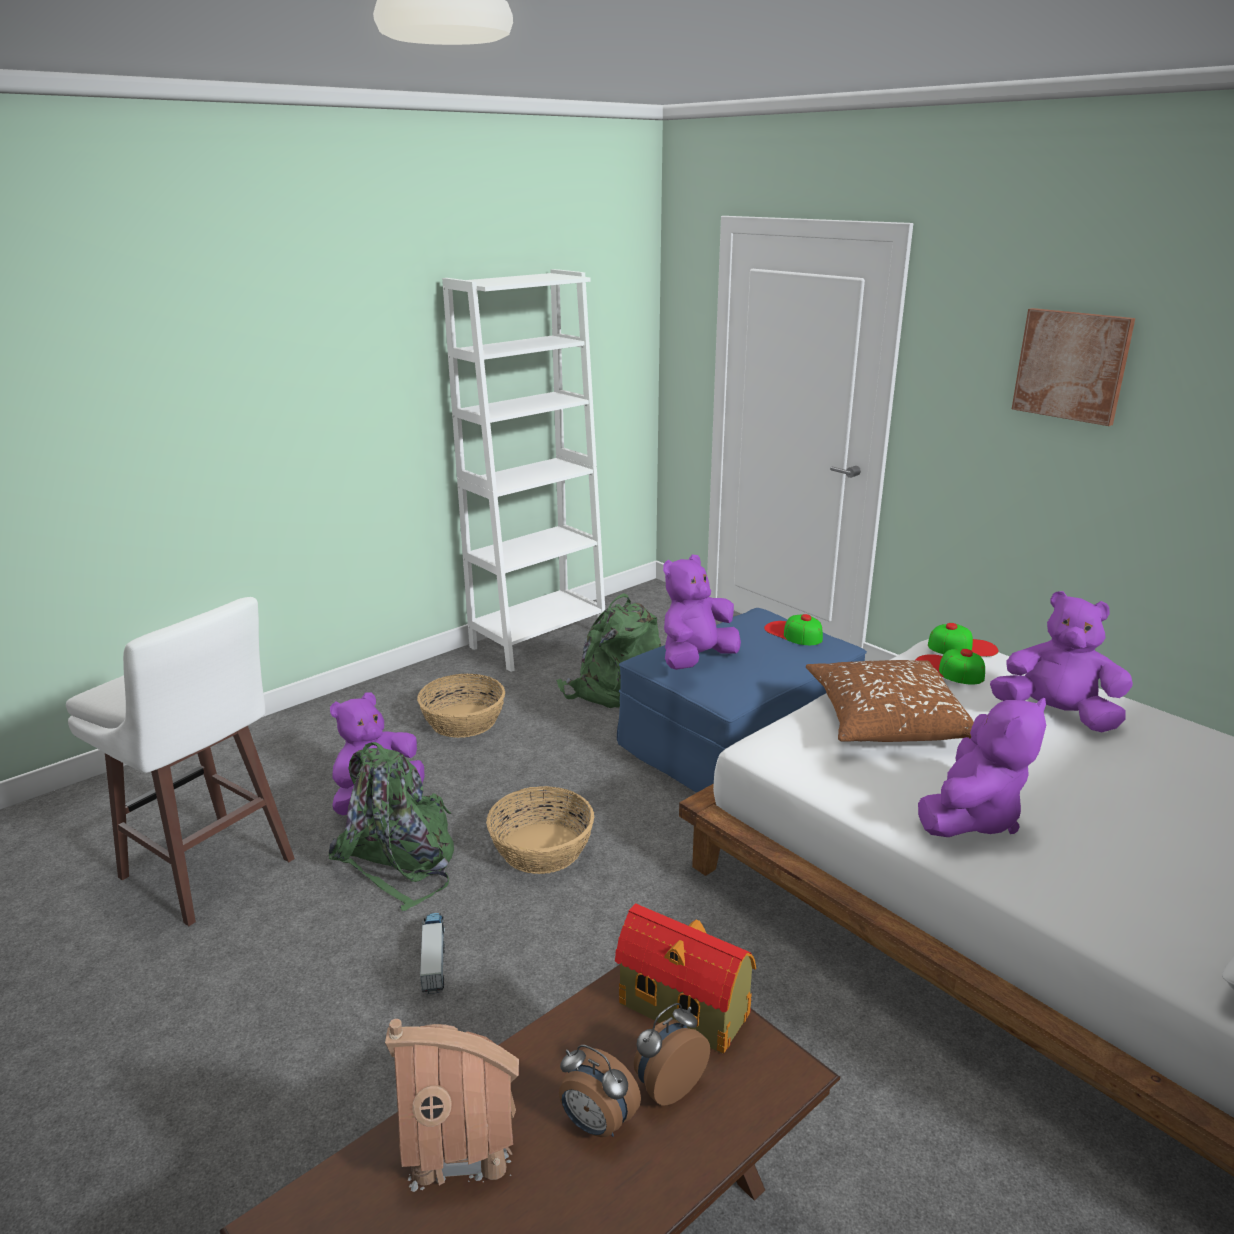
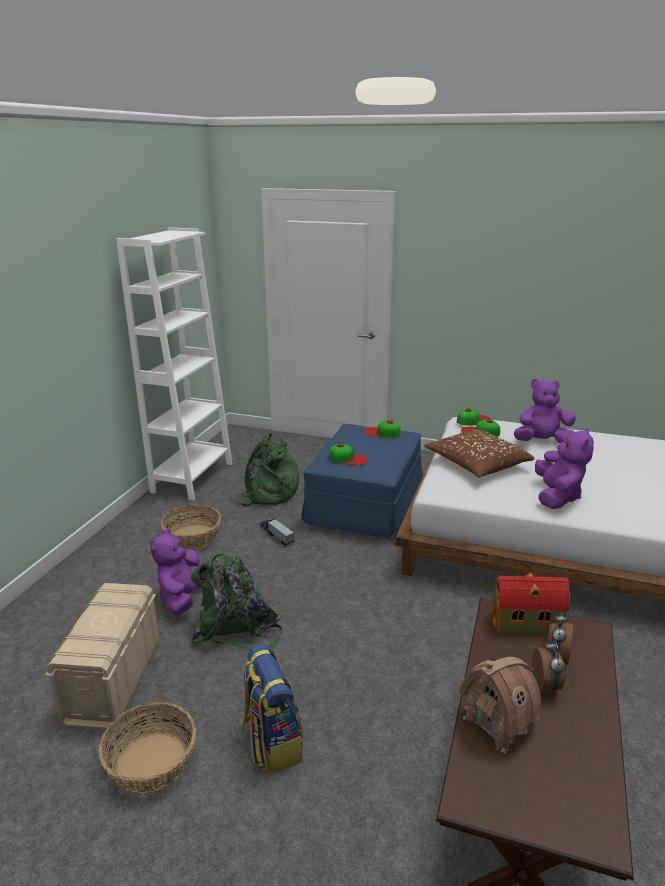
camera: 30 degrees left, 0 degrees up
white stool [66,597,295,926] -> beige storage box [45,583,159,730]
toy truck [420,913,445,994] -> toy truck moved to [259,519,294,546]
basket [486,786,594,874] -> basket moved to [98,702,196,793]
alarm clock [559,1045,641,1137] -> alarm clock turned 90 degrees counterclockwise [532,638,566,696]
purple plush toy [663,555,741,670] -> cap [329,443,368,465]
picture [1012,308,1135,426] -> none
none -> backpack [242,644,303,774]

